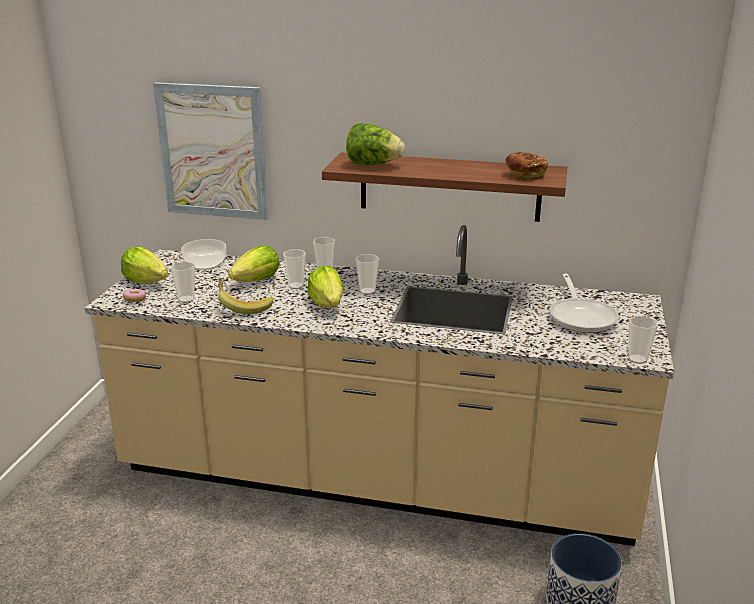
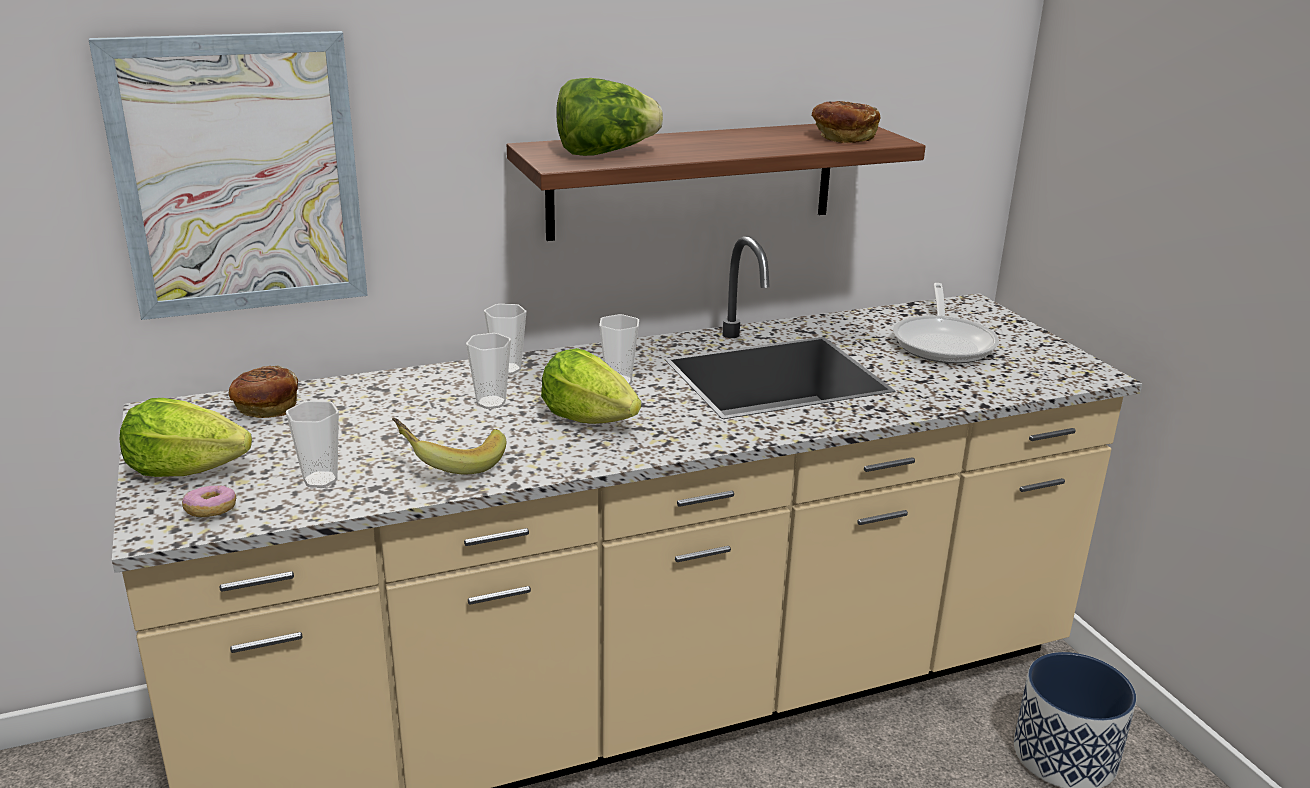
camera: 35 degrees left, 0 degrees up
bowl [181,239,226,270] -> bread [229,366,298,418]
lettuce [228,245,280,282] -> none
frying pan [549,274,619,333] -> frying pan turned 45 degrees clockwise [893,283,999,364]
cup [628,316,658,364] -> none

